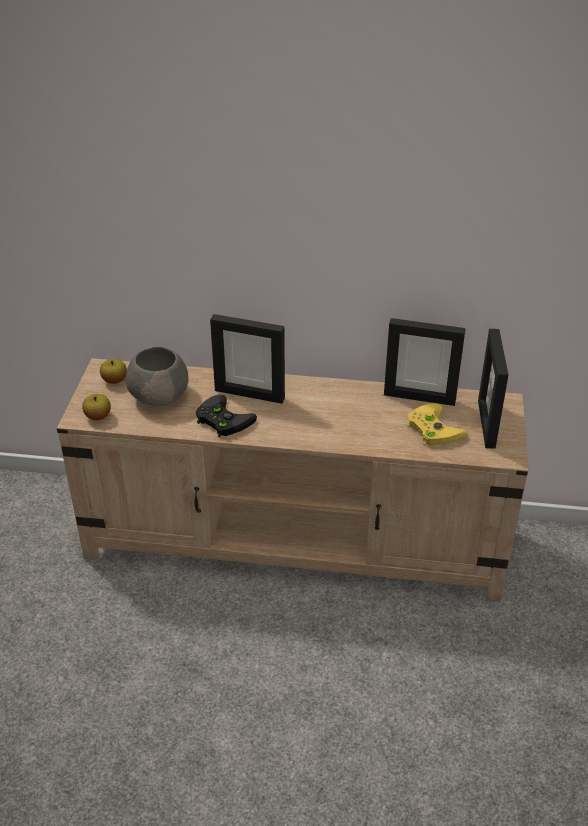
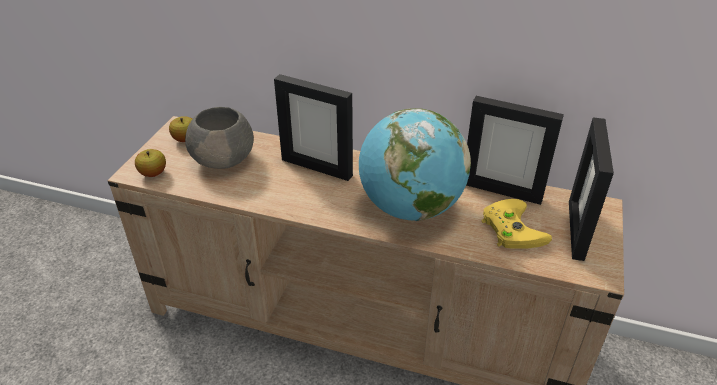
camera: 10 degrees right, 0 degrees up
black game controller [196,395,257,437] -> none
none -> globe [359,108,471,221]

